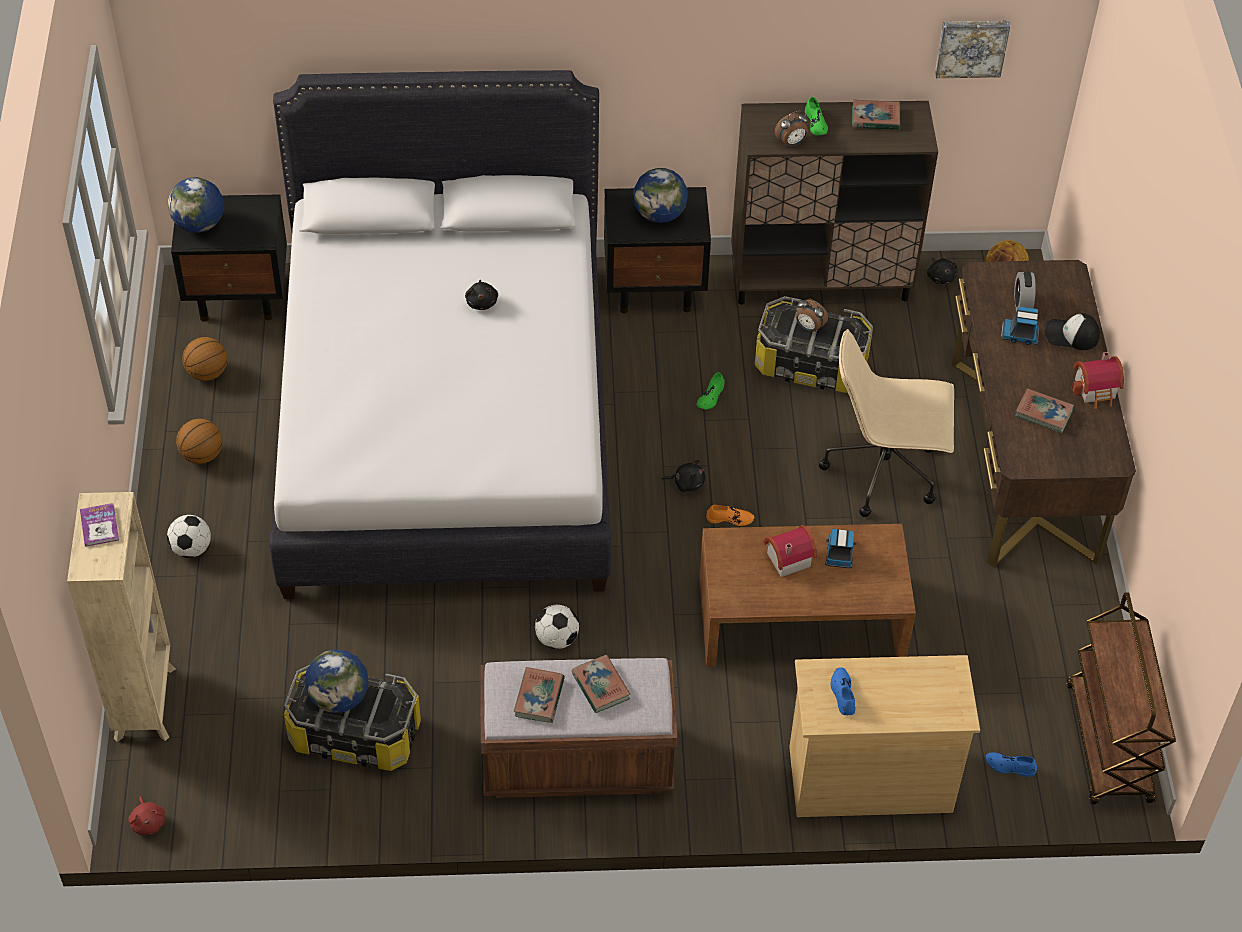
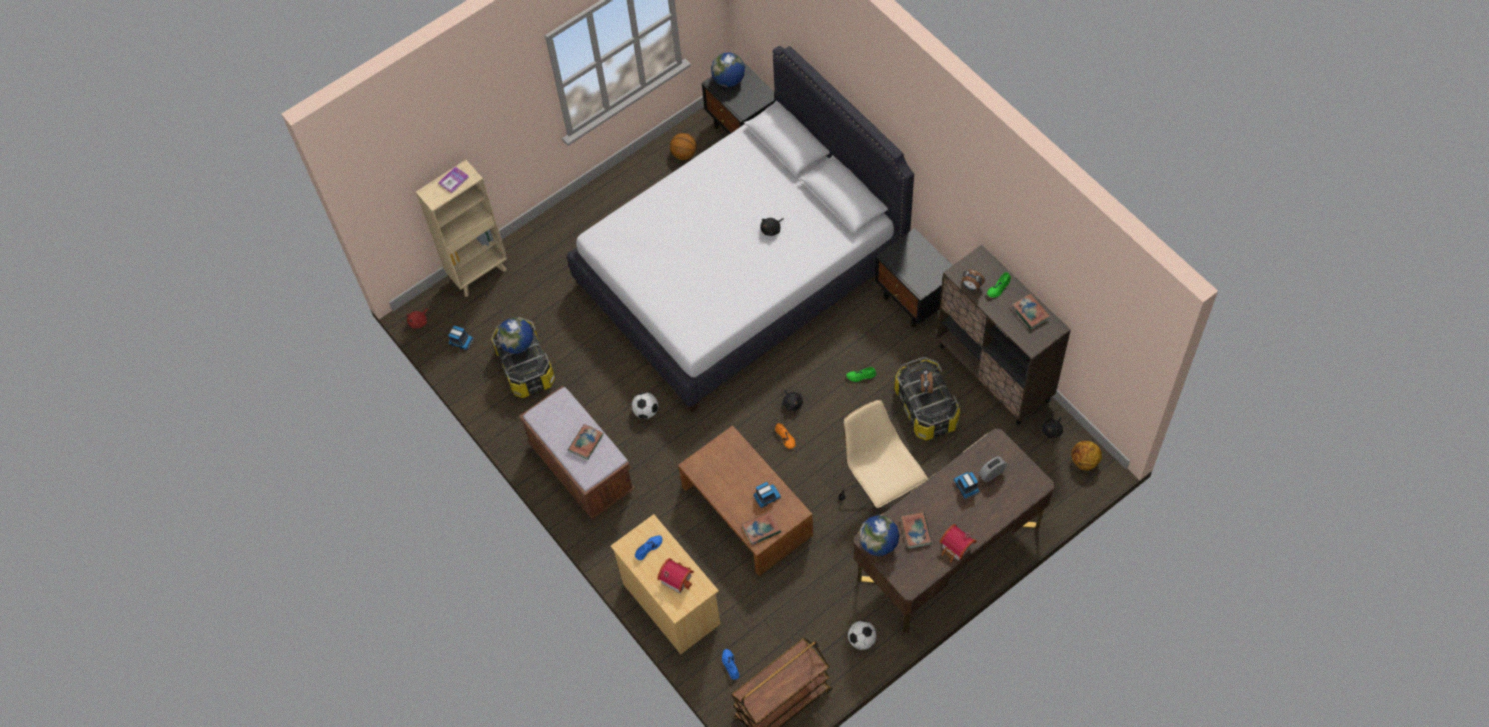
camera: 60 degrees right, 10 degrees up
football [167,515,211,558] -> football moved to [848,621,877,650]
basketball [176,419,223,464] -> none
book [514,667,565,723] -> book moved to [742,511,781,545]
globe [633,168,688,223] -> globe moved to [859,515,900,556]
toy house [763,525,817,577] -> toy house moved to [657,558,694,593]
picture [935,21,1010,78] -> none
cap [1045,313,1100,350] -> none
none -> toy truck [448,325,474,350]

